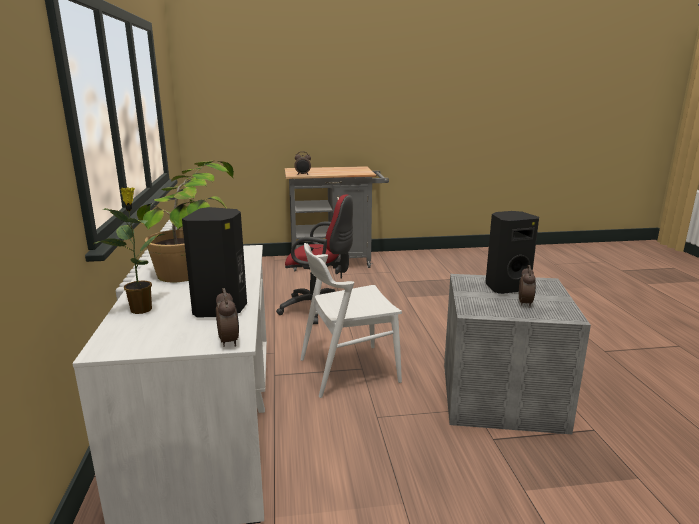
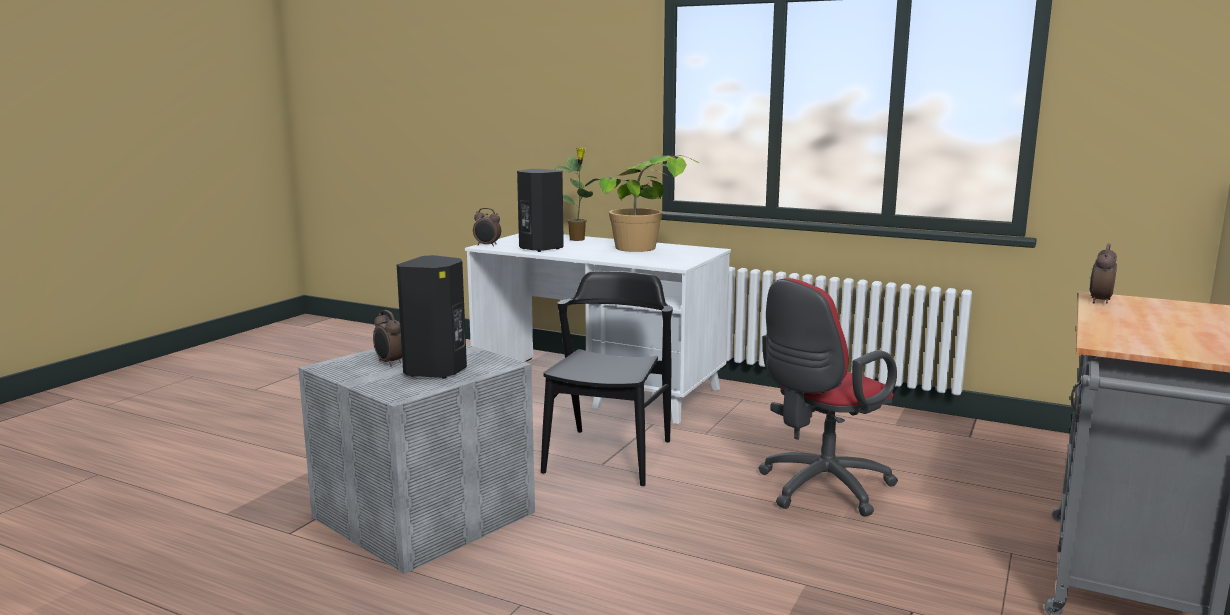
camera: 125 degrees right, 5 degrees down
white chair [300,243,402,398] -> black chair [541,271,673,487]

